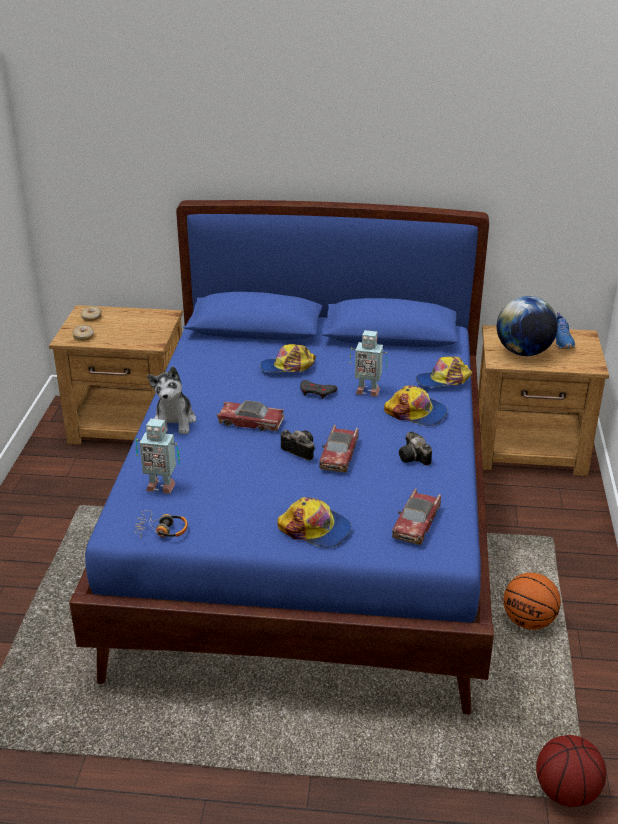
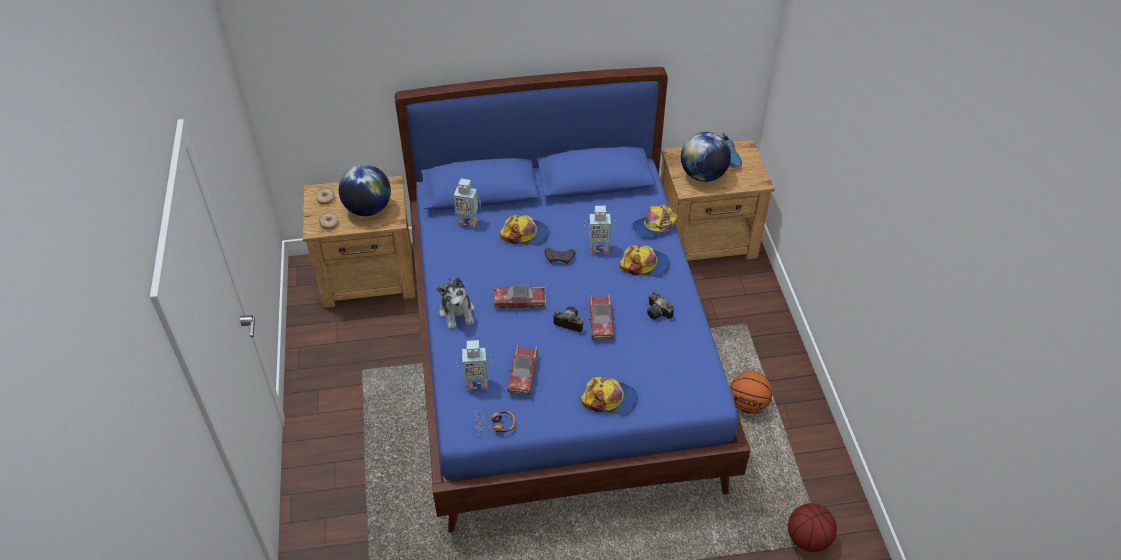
camera: 15 degrees left, 15 degrees up
cap [260,344,316,372] -> cap turned 150 degrees counterclockwise [500,215,549,246]
toy car [392,488,441,545] -> toy car moved to [508,345,538,395]
none -> globe [339,165,391,216]
none -> toy robot [450,179,481,228]

